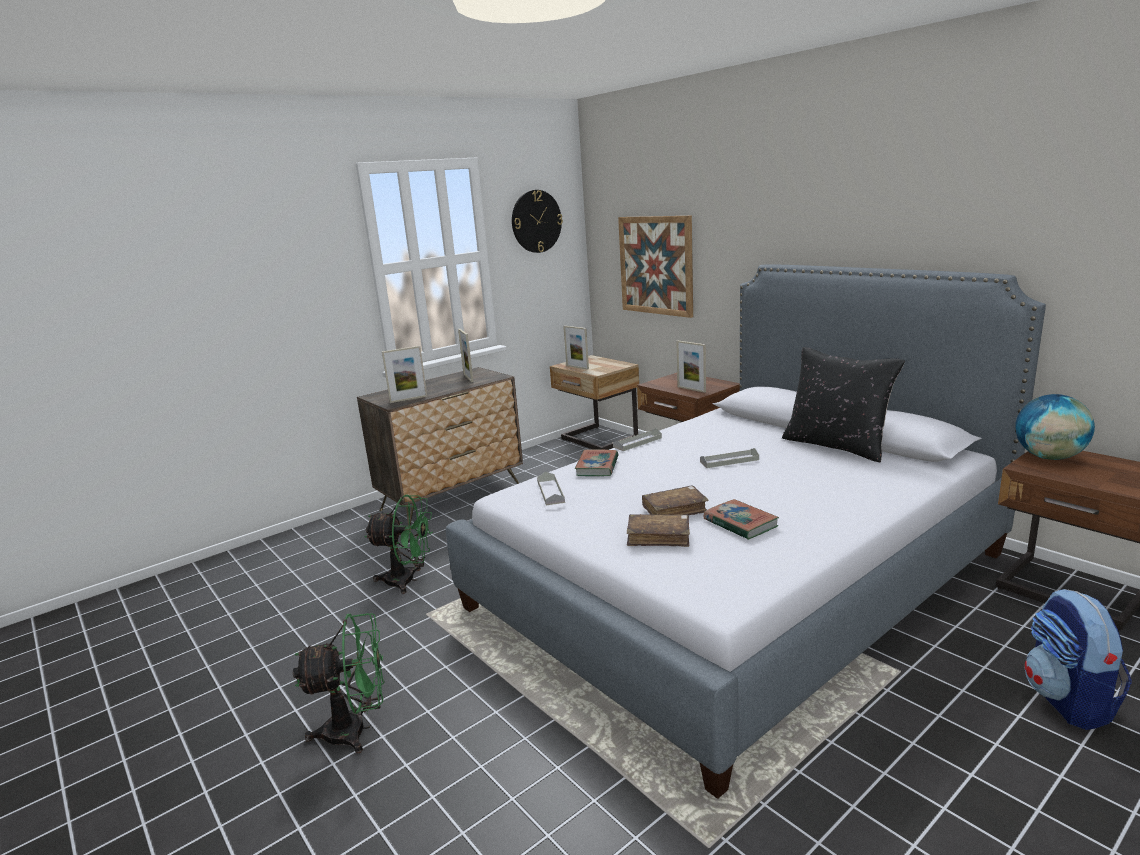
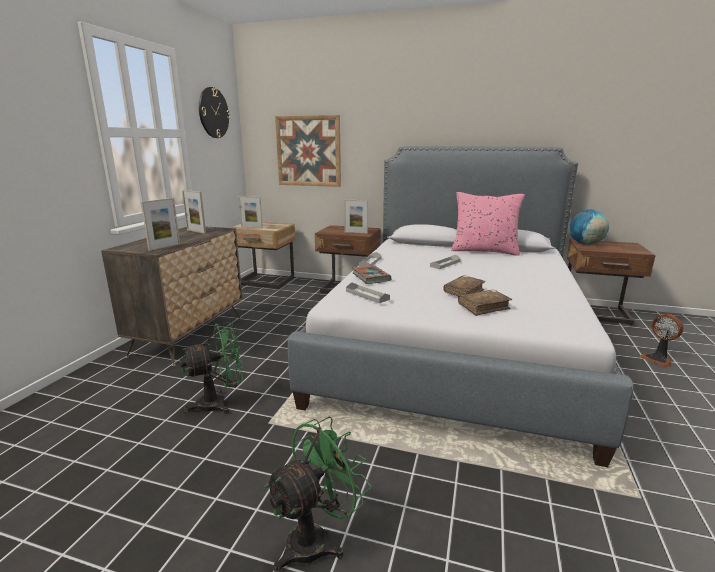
camera: 35 degrees left, 0 degrees up
book [704,499,779,540] -> none
black pillow [782,347,905,462] -> pink pillow [451,192,525,256]
backpack [1025,589,1132,730] -> fan [640,314,683,367]

